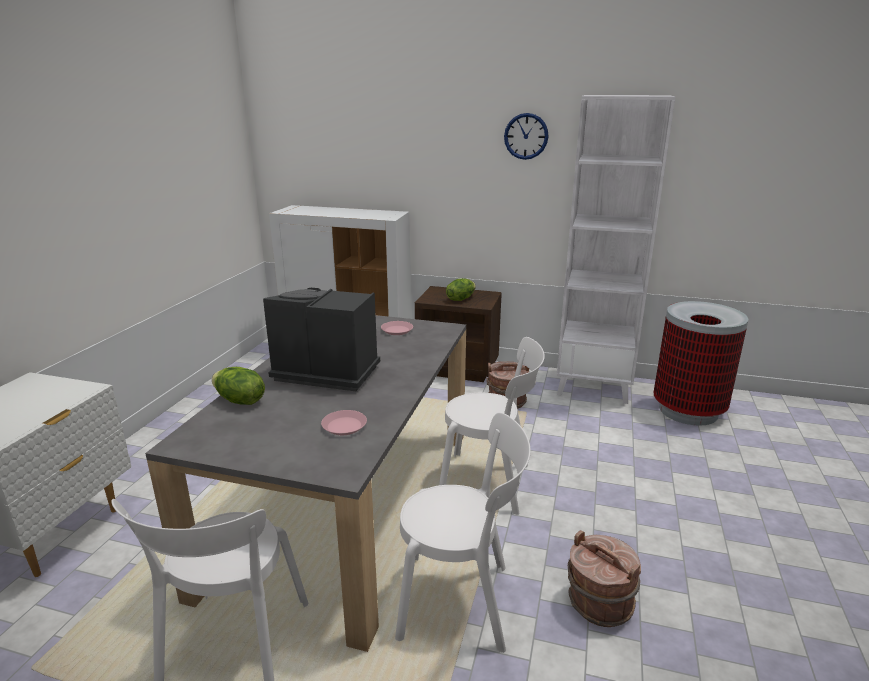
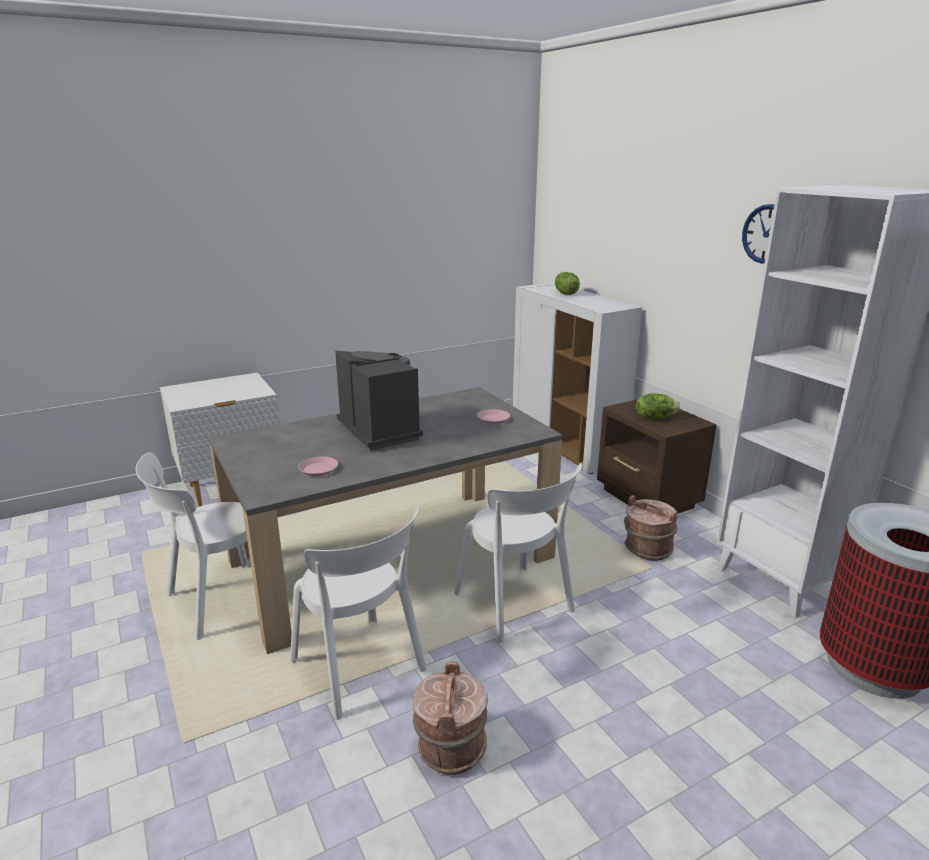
camera: 45 degrees right, 0 degrees up
lettuce [212,367,265,405] -> lettuce moved to [555,272,580,295]

